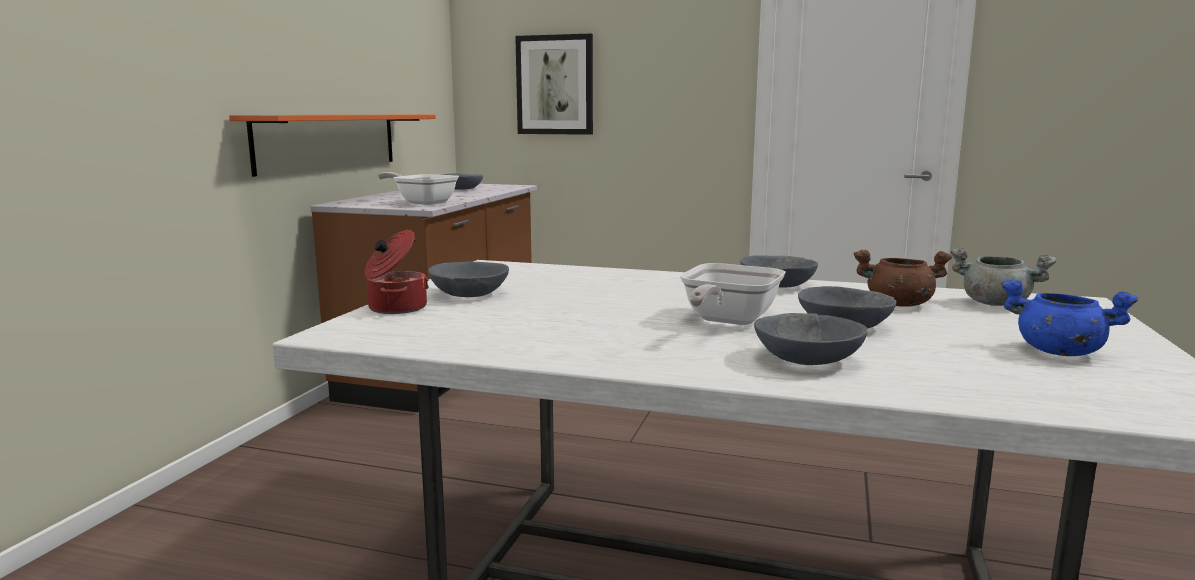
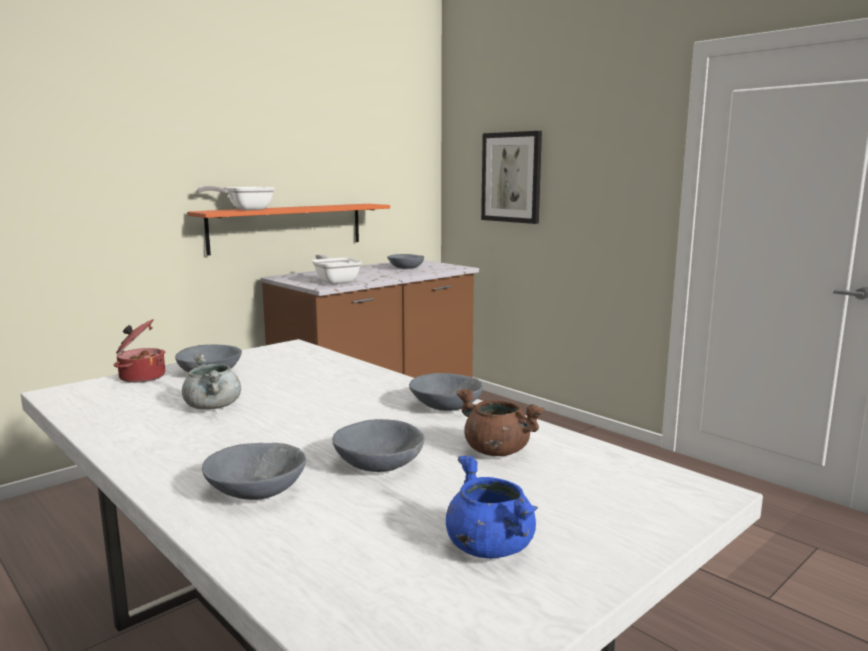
camera: 30 degrees right, 0 degrees up
frying pan [680,263,786,325] -> frying pan moved to [196,186,275,210]
grey cooking pot [950,247,1056,306] -> grey cooking pot moved to [182,353,241,409]

